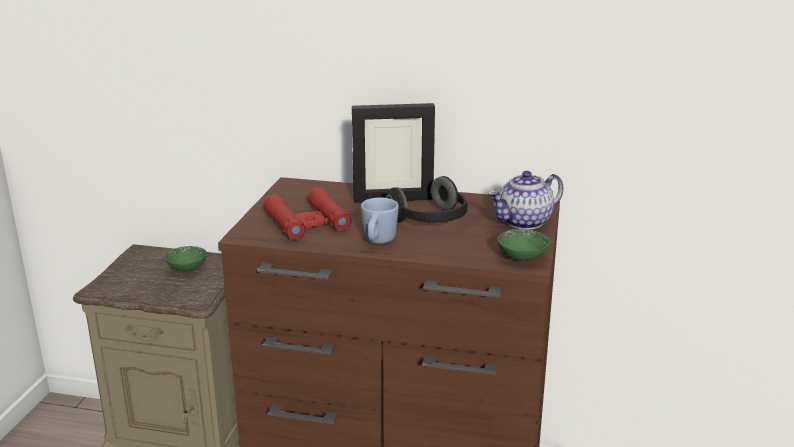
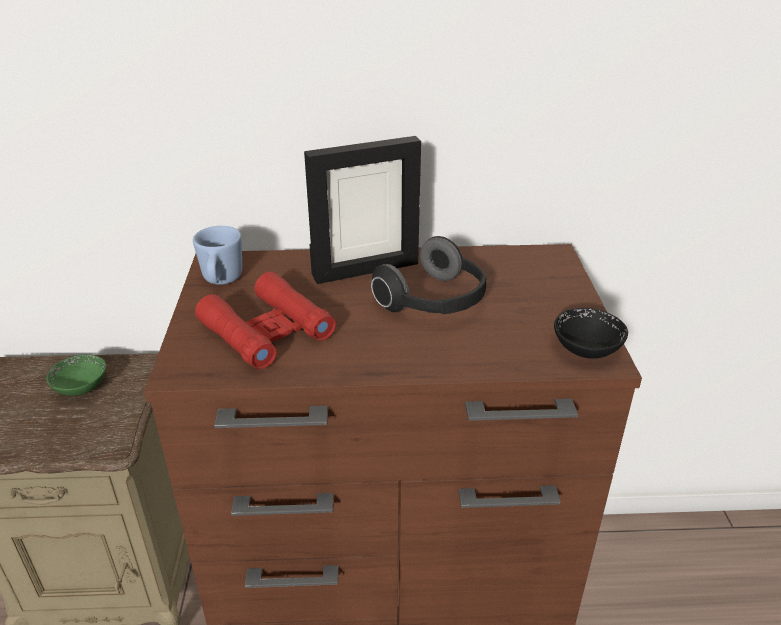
camera: 15 degrees left, 10 degrees up
blue mug [361,197,399,244] -> blue mug moved to [193,226,242,285]
teapot [488,171,564,230] -> none
green bowl [497,229,551,261] -> black bowl [554,308,628,359]

